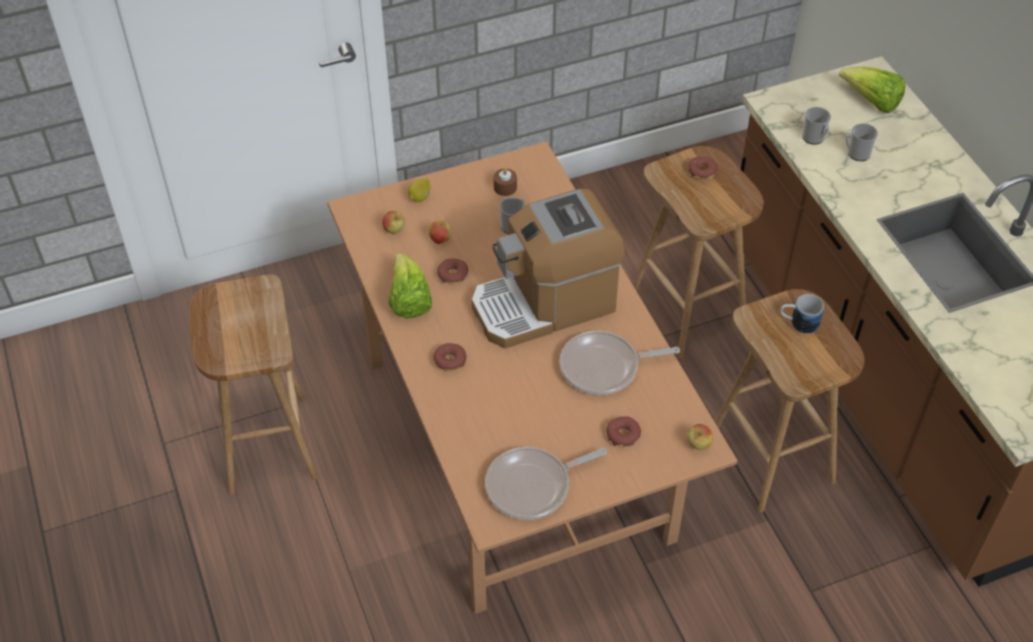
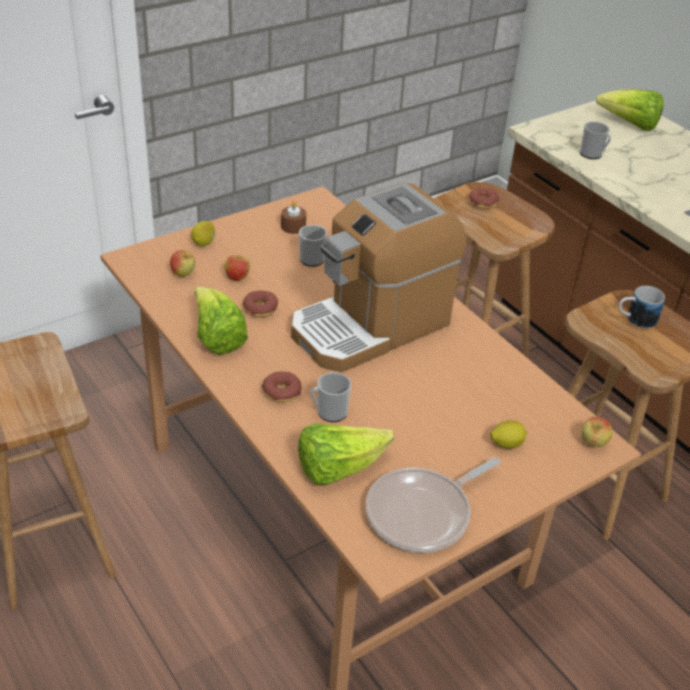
camera: 15 degrees left, 10 degrees down
frying pan [559,331,680,395] -> none
donut [606,416,641,447] -> lemon [490,420,527,449]
mug [845,123,878,161] -> mug moved to [310,372,351,422]
none -> lettuce [298,423,394,485]

